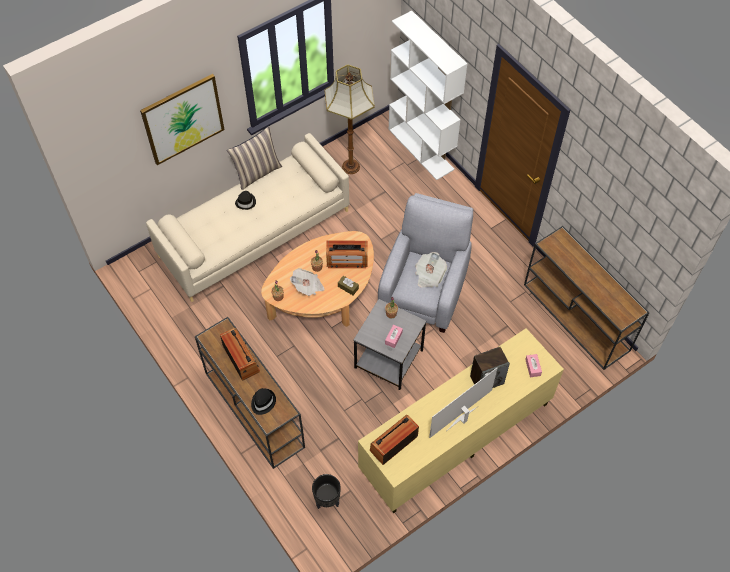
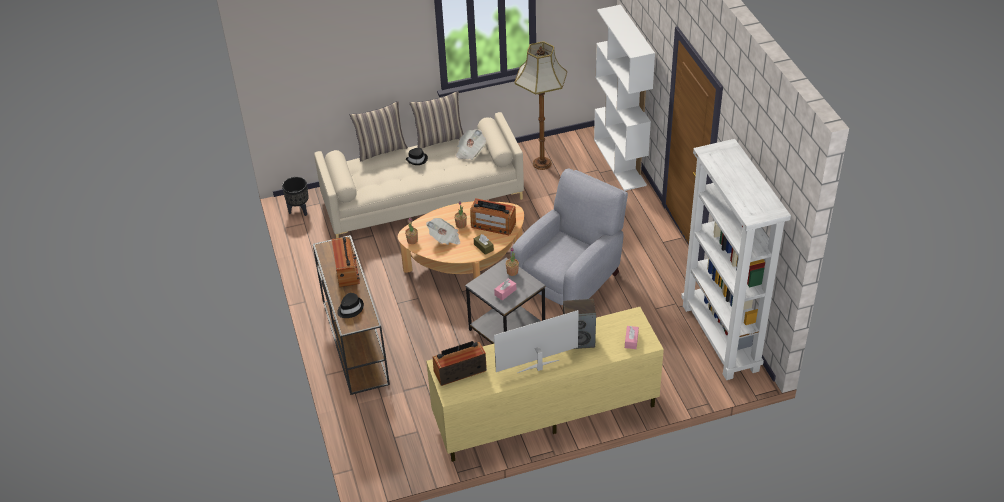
camera: 20 degrees right, 15 degrees down
picture [140,74,224,165] -> none
black planter [312,474,341,509] -> black planter moved to [282,177,309,216]
newspaper [415,252,447,287] -> newspaper moved to [456,129,486,160]
brown console table [524,226,649,370] -> white bookcase [681,139,791,380]
none -> pillow [350,101,408,161]

